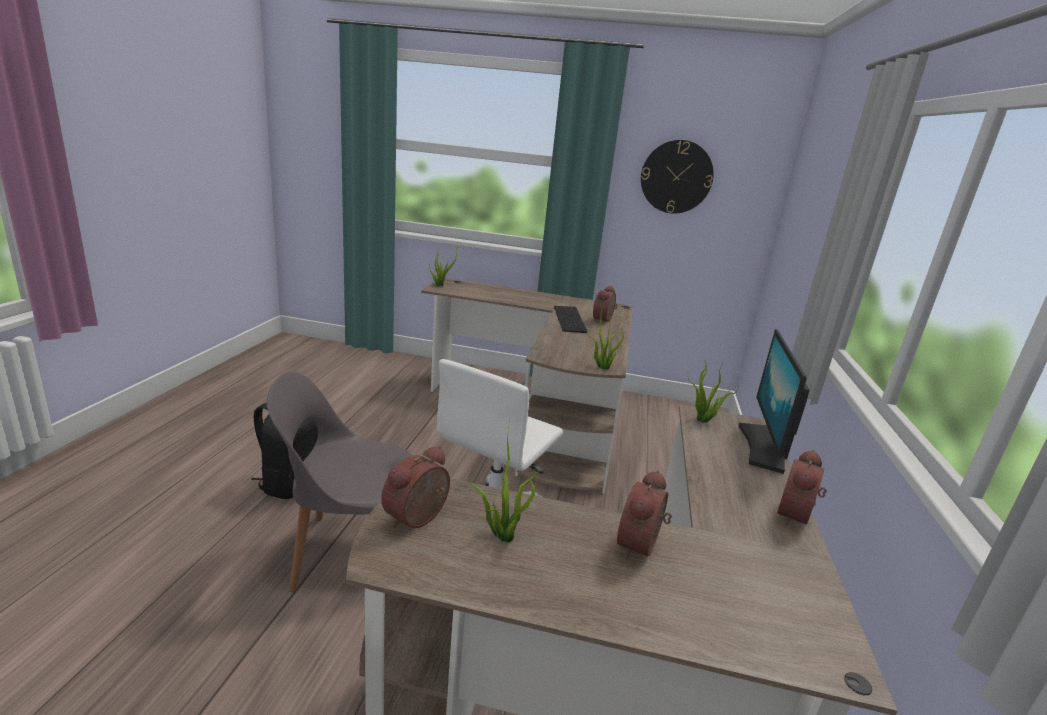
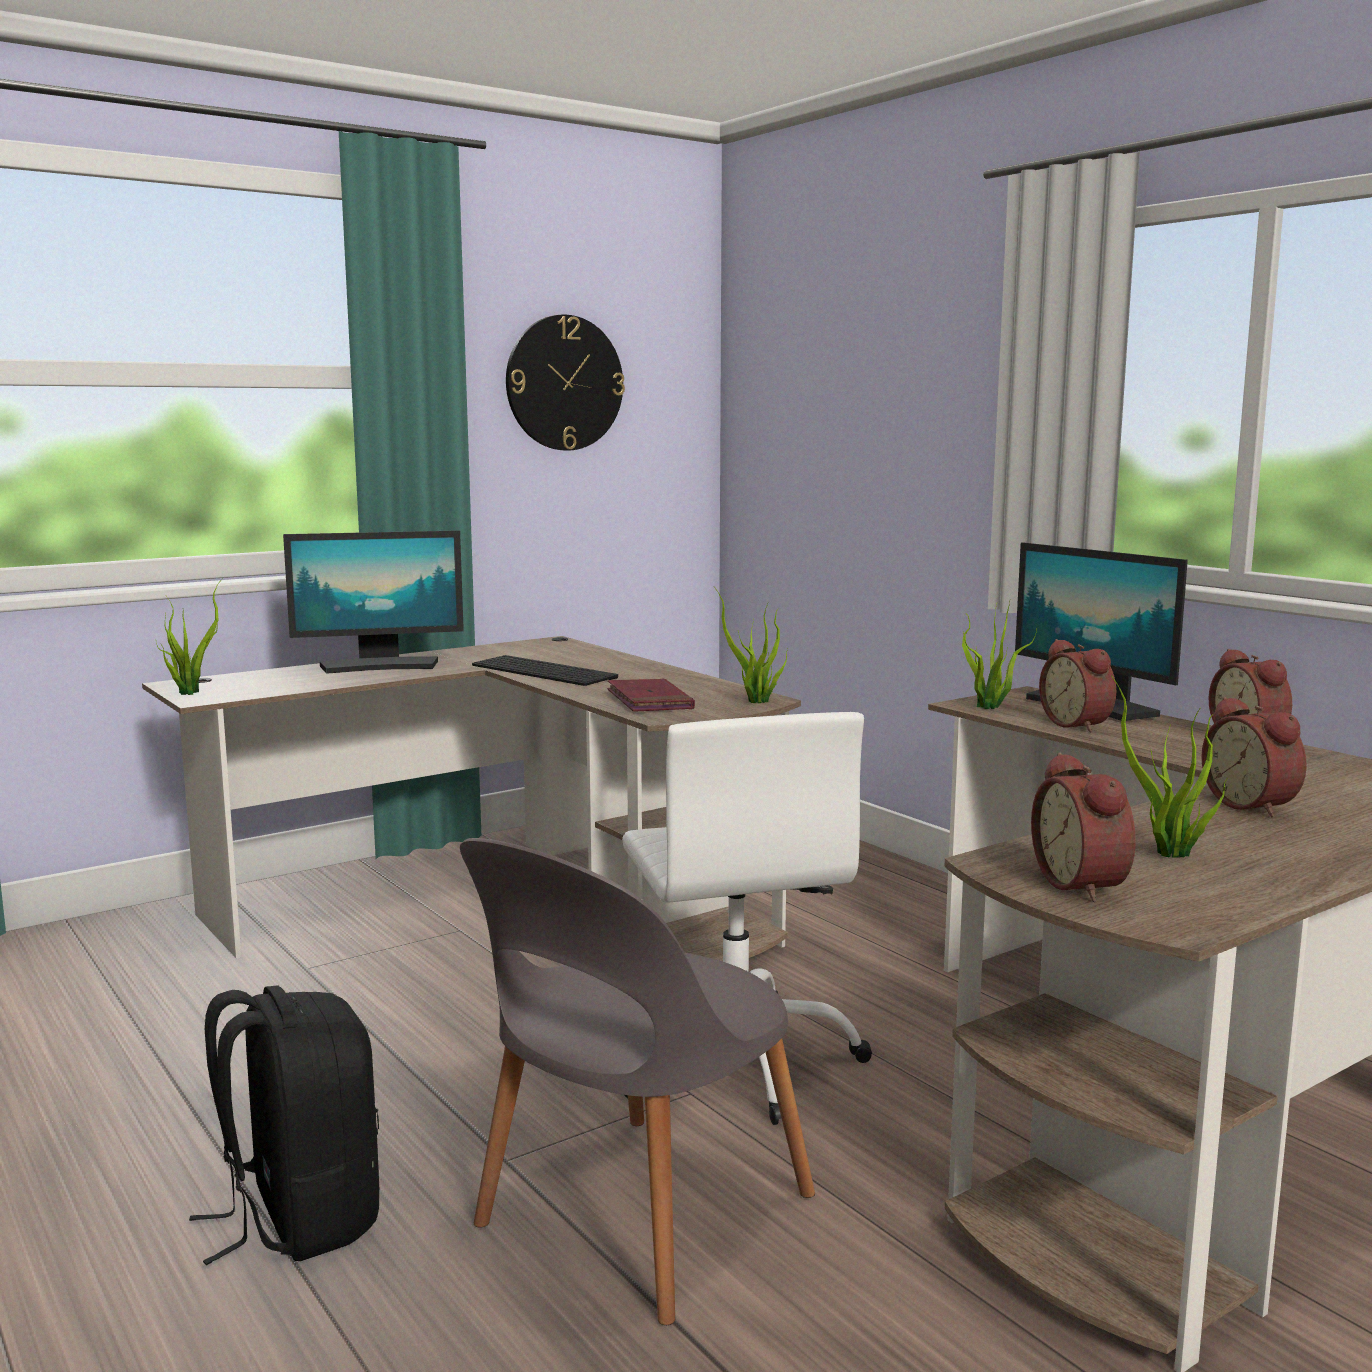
camera: 45 degrees left, 10 degrees down
alarm clock [593,286,618,323] -> alarm clock moved to [1039,639,1116,732]
none -> monitor [283,530,464,674]
none -> red book [607,678,695,712]

